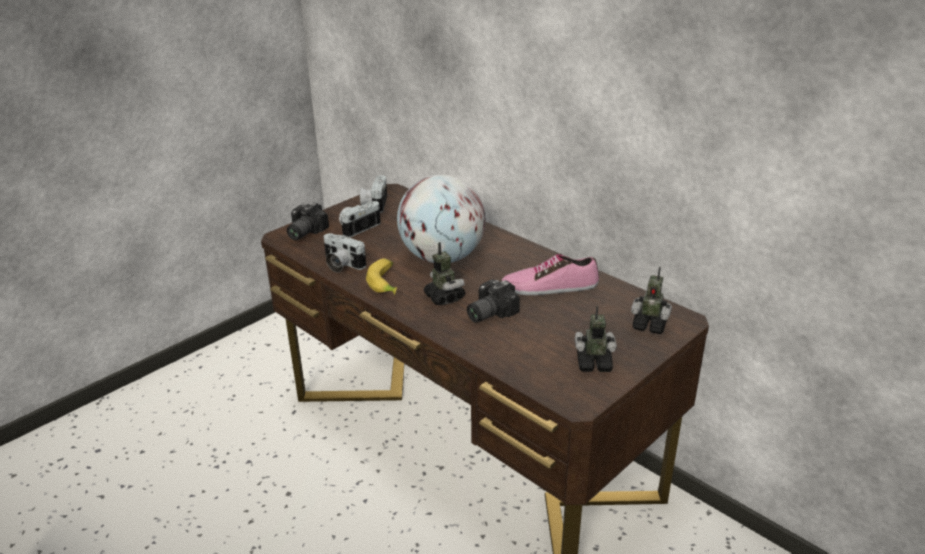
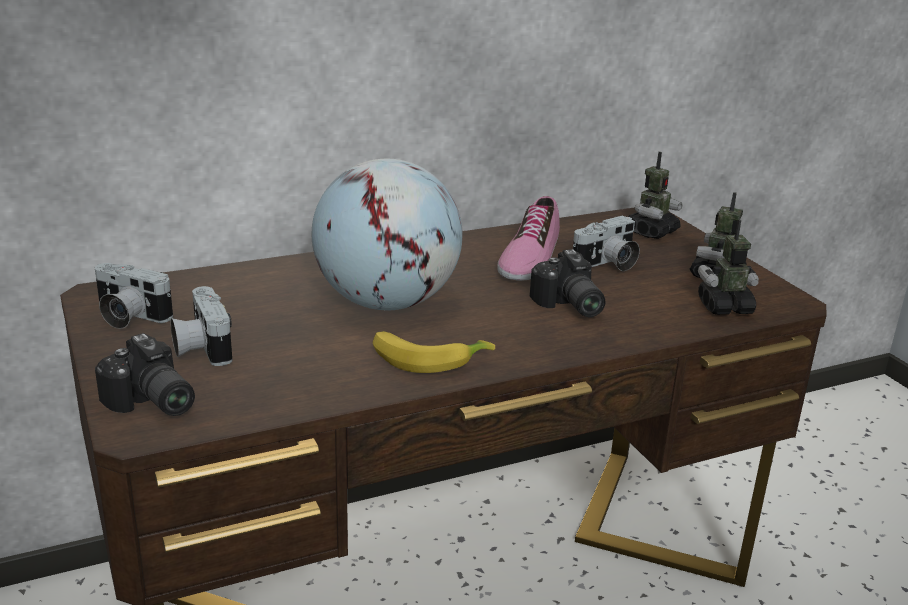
camera: 70 degrees left, 5 degrees down
camera [324,233,366,273] -> camera moved to [573,215,640,271]
toy robot [423,242,465,305] -> toy robot moved to [698,219,759,315]

